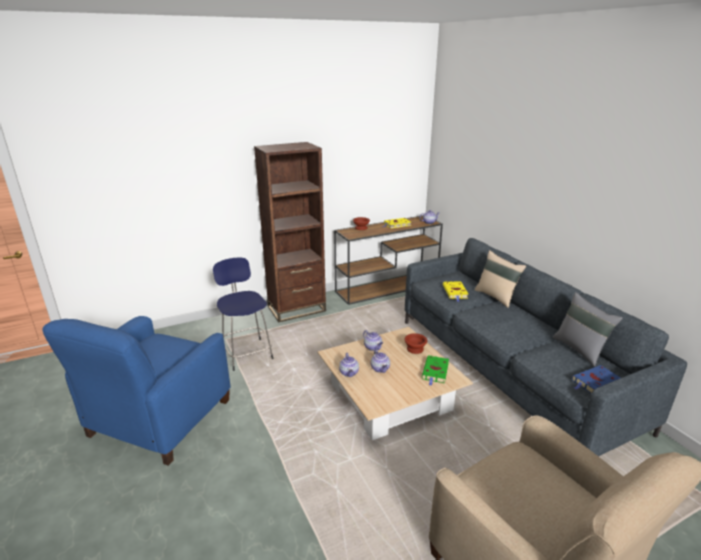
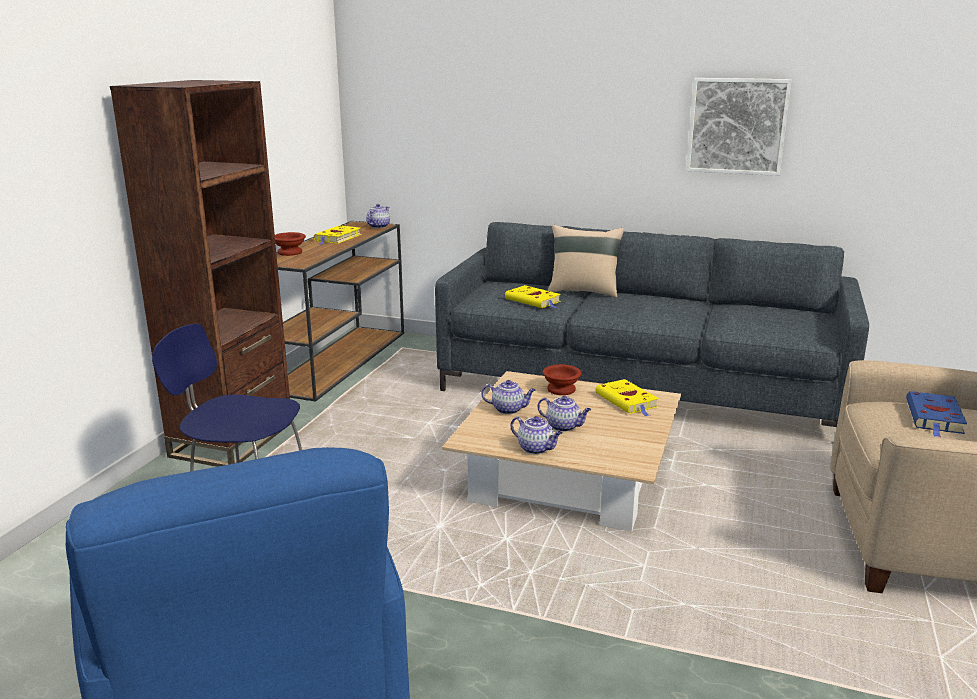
camera: 45 degrees left, 5 degrees down
green book [422,355,449,386] -> yellow book [595,379,659,417]
grey pillow [553,292,623,367] -> none
blue book [572,365,621,394] -> blue book moved to [906,391,967,437]
none -> picture [686,78,791,176]

